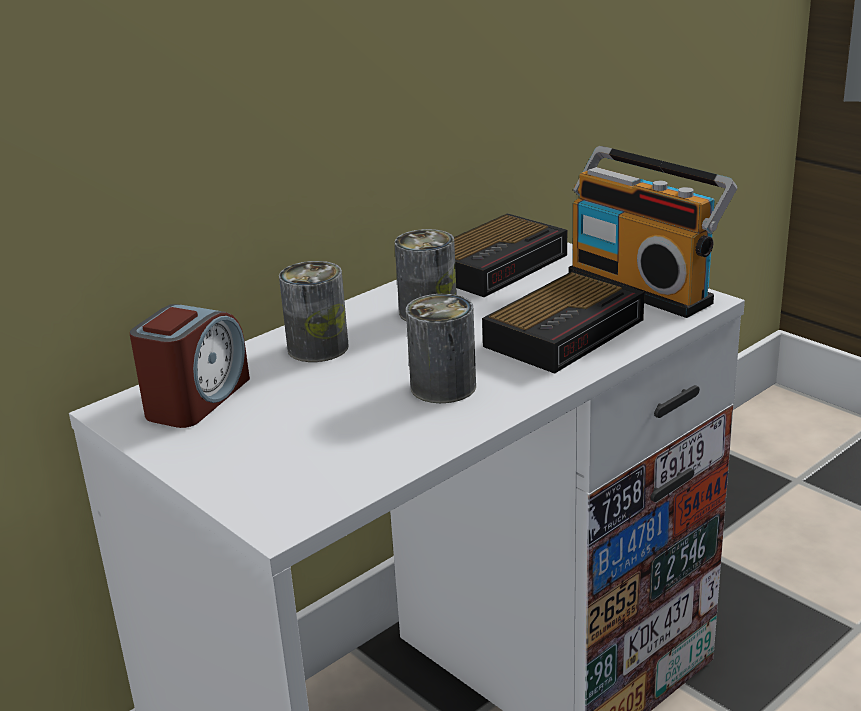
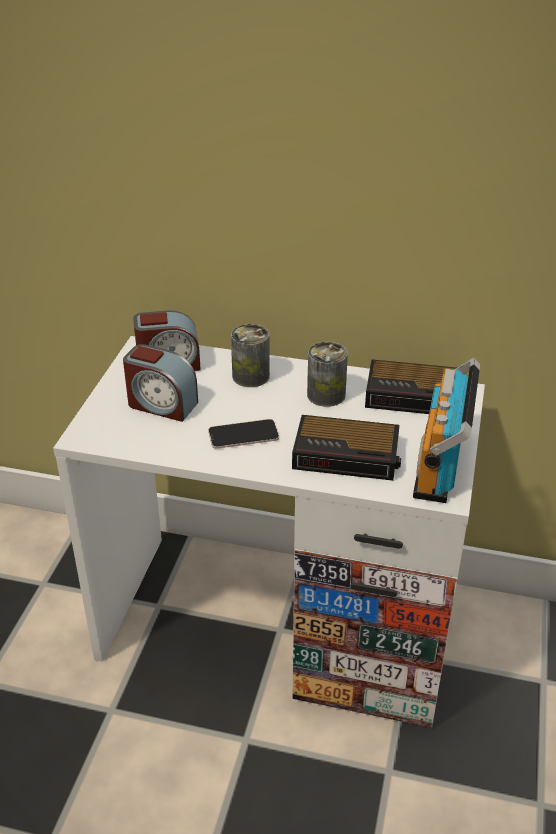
camera: 55 degrees right, 10 degrees up
can [406,294,476,403] -> phone [208,419,279,449]
none -> alarm clock [123,344,198,422]

